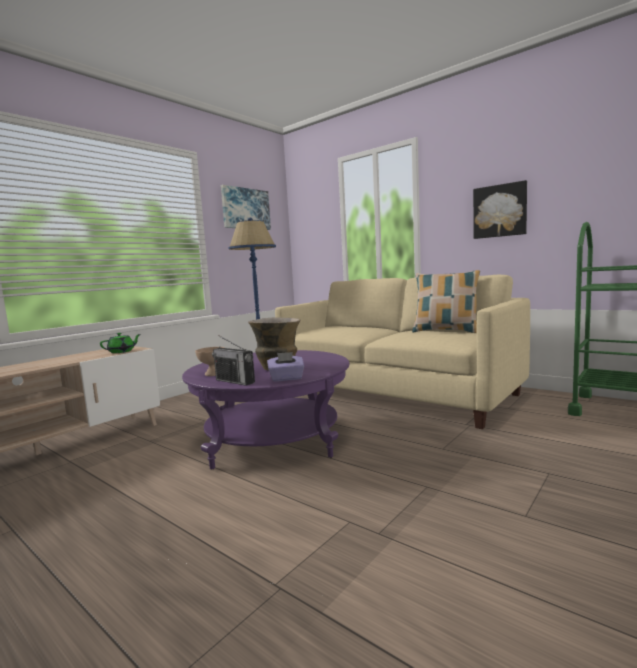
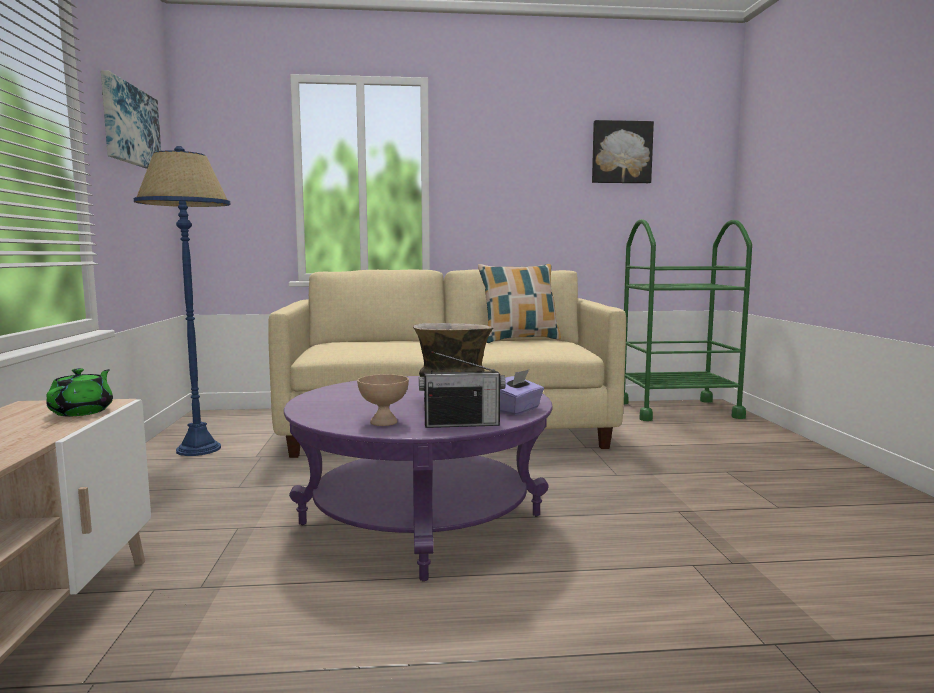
camera: 45 degrees left, 0 degrees up
picture [473,180,527,239] -> picture moved to [592,120,654,183]

